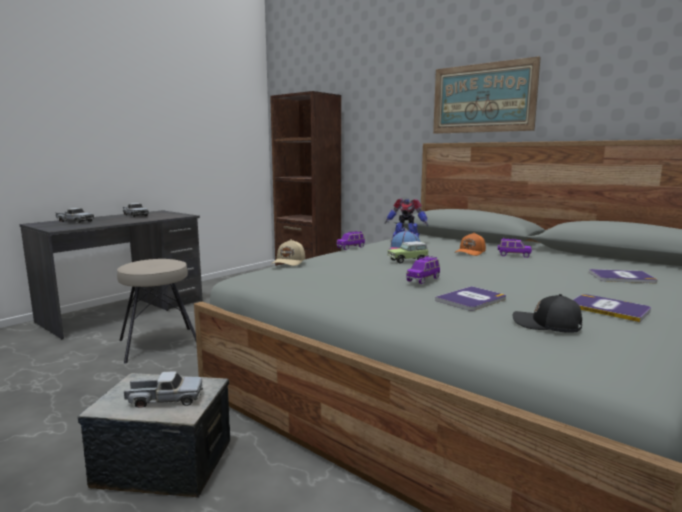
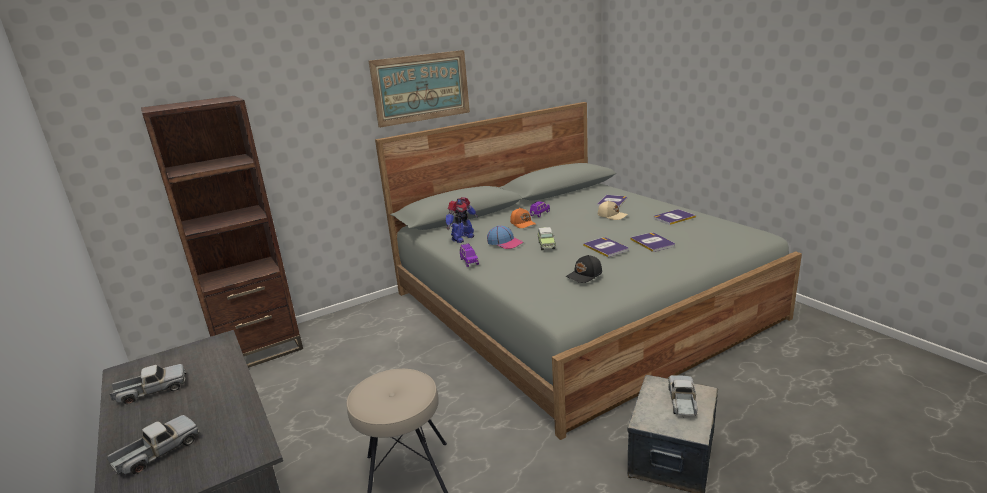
camera: 70 degrees left, 10 degrees up
beige cap [271,239,305,266] -> beige cap moved to [598,200,628,220]
purple toy car [406,256,440,284] -> book [583,237,628,257]
black cap [513,294,582,333] -> black cap moved to [566,255,602,283]

